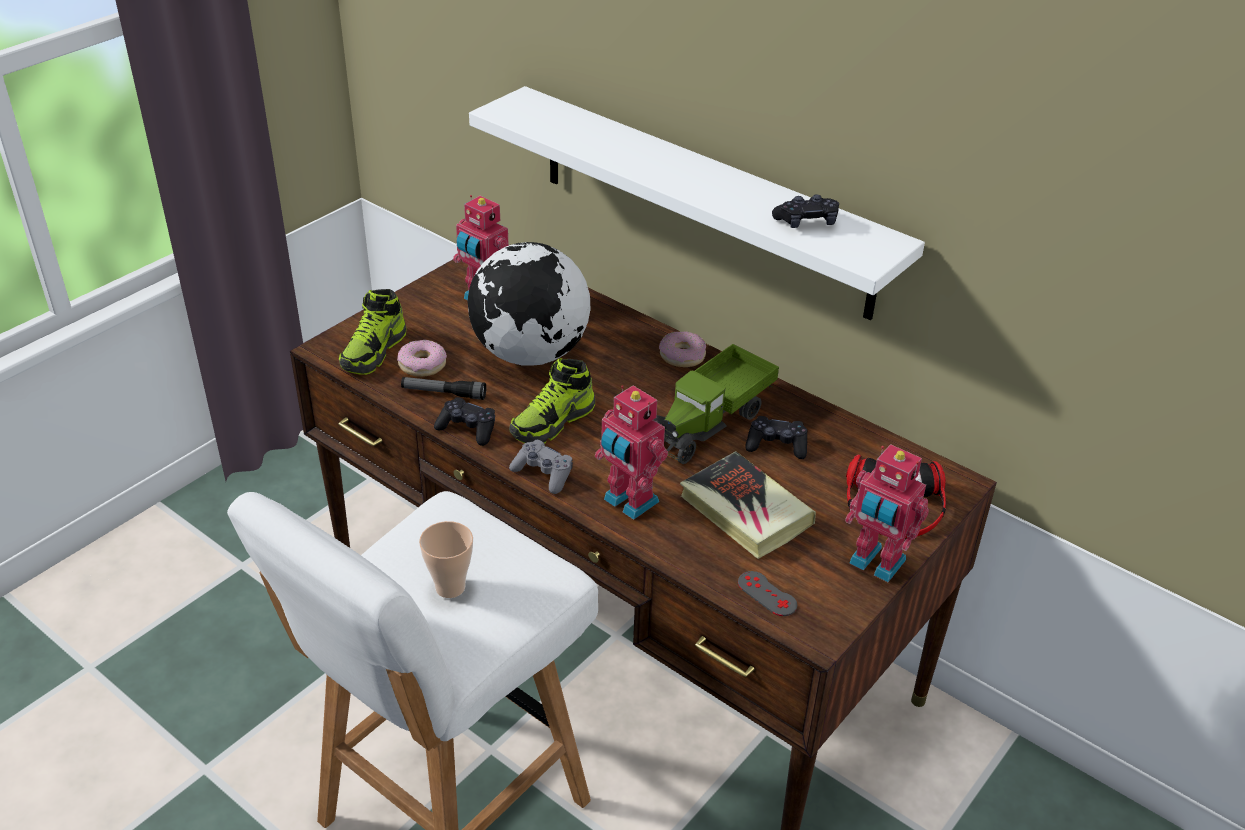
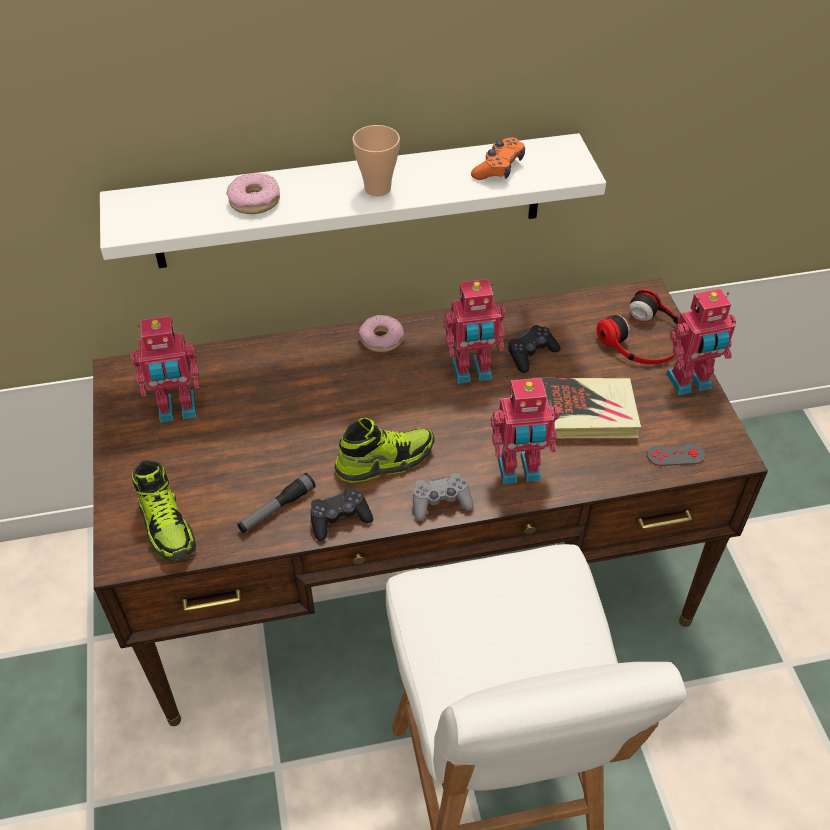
camera: 50 degrees left, 10 degrees up
donut [397,340,447,377] -> donut moved to [226,173,280,214]
cup [419,521,473,598] -> cup moved to [352,125,400,196]
globe [468,242,591,366] -> none
shoe [509,358,595,444] -> shoe turned 105 degrees counterclockwise [334,418,435,483]
toy truck [653,344,779,464] -> toy robot [444,279,505,384]
black game controller [772,194,839,228] -> orange game controller [471,137,525,180]

